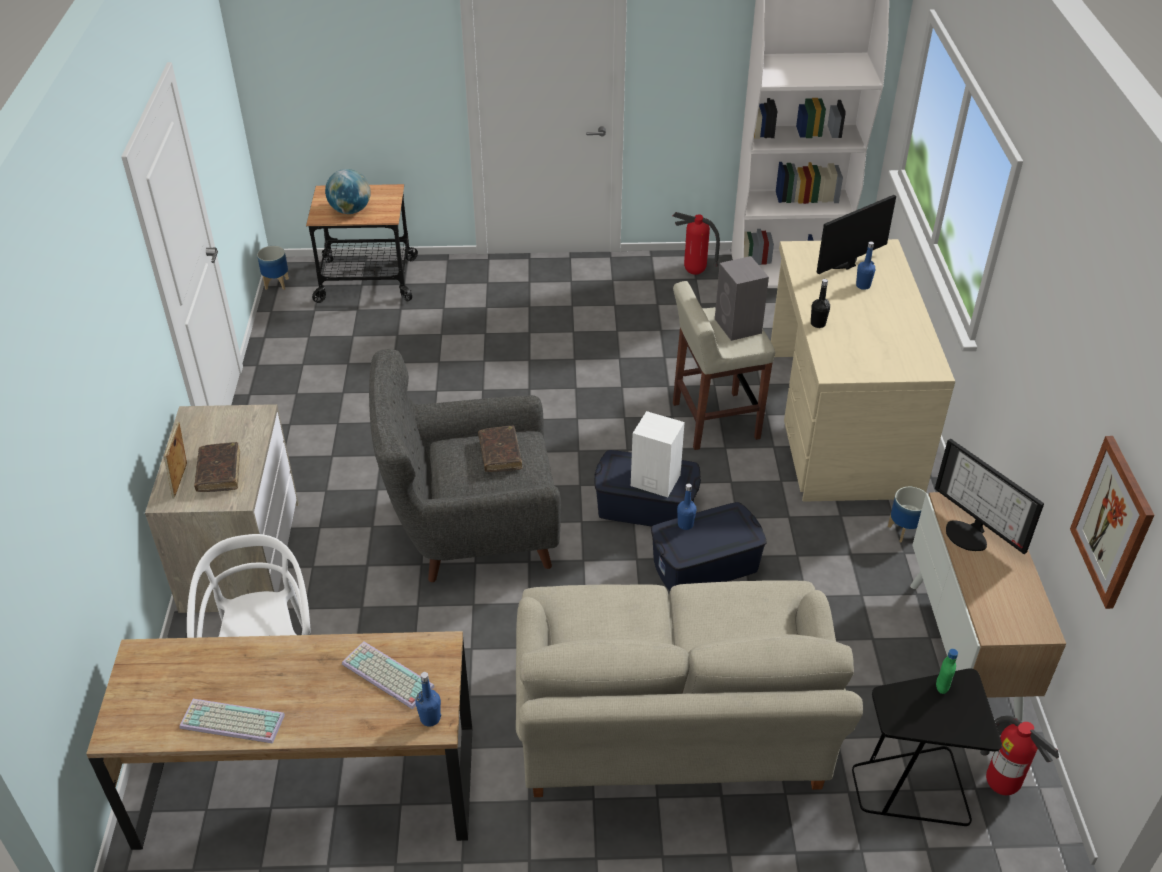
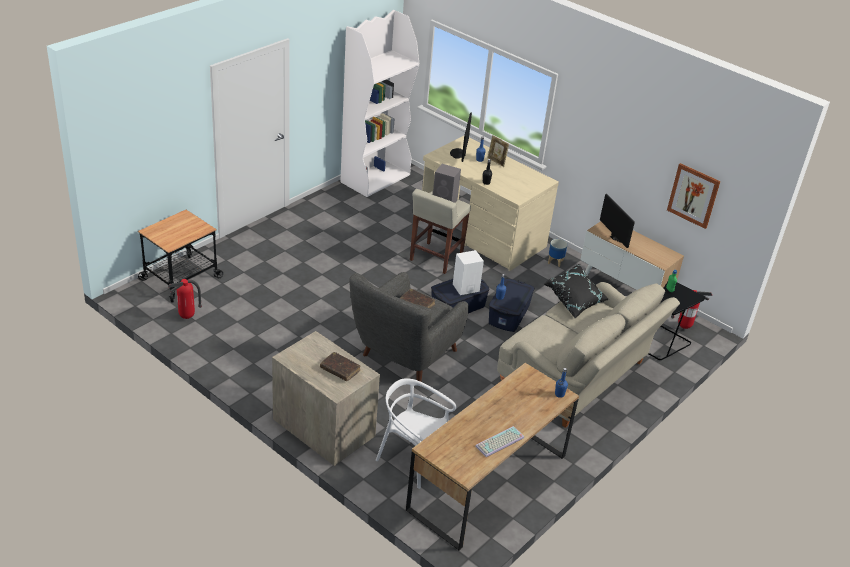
camera: 50 degrees left, 5 degrees down
picture frame [164,421,187,498] -> picture frame moved to [488,135,509,167]
planter [257,246,289,290] -> none
globe [325,169,371,214] -> none
keyboard [342,641,435,709] -> none
fire extinguisher [673,212,720,275] -> fire extinguisher moved to [168,279,202,319]
monitor [935,439,1044,554] -> monitor turned 120 degrees counterclockwise [600,194,635,248]
none -> black pillow [543,264,609,318]

